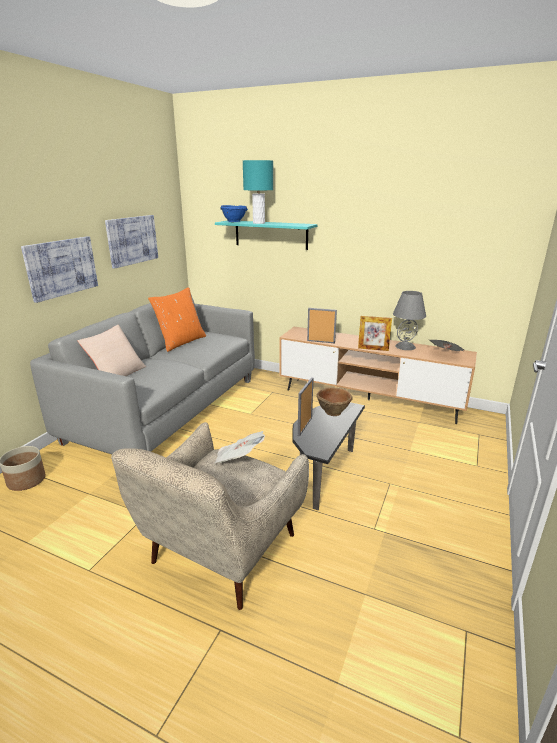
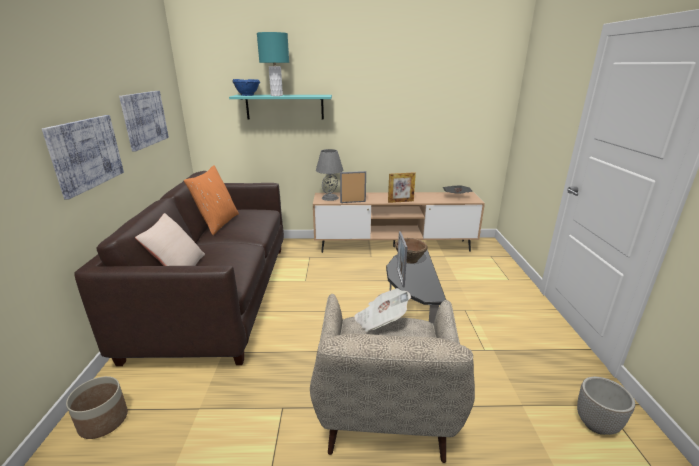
camera: 25 degrees left, 0 degrees up
grey sofa [30,295,255,454] -> brown sofa [74,171,284,366]
grey table lamp [393,291,426,350] -> grey table lamp moved to [316,149,343,201]
none -> planter [577,377,635,435]

